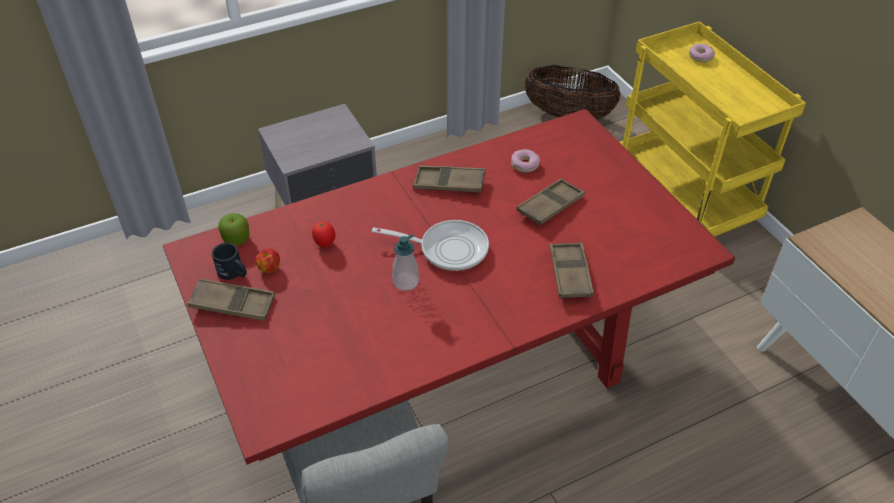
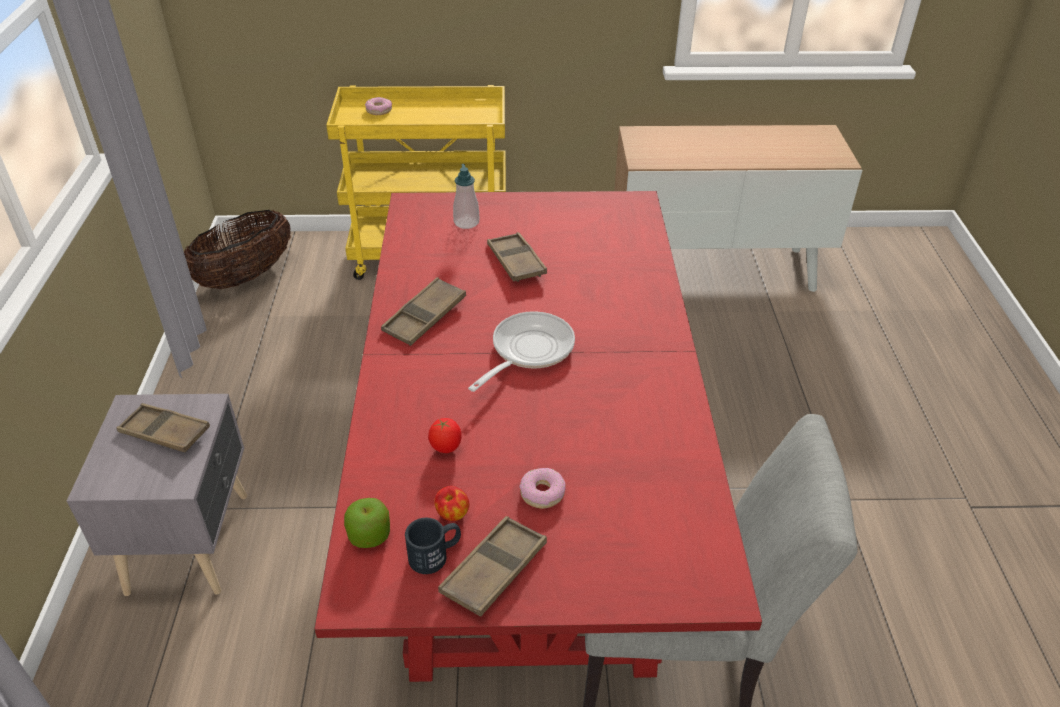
camera: 65 degrees left, 5 degrees down
soap dispenser [393,234,419,291] -> soap dispenser moved to [453,164,479,229]
donut [511,149,540,172] -> donut moved to [519,468,565,509]
brown tray [550,242,594,298] -> brown tray moved to [116,403,210,452]

